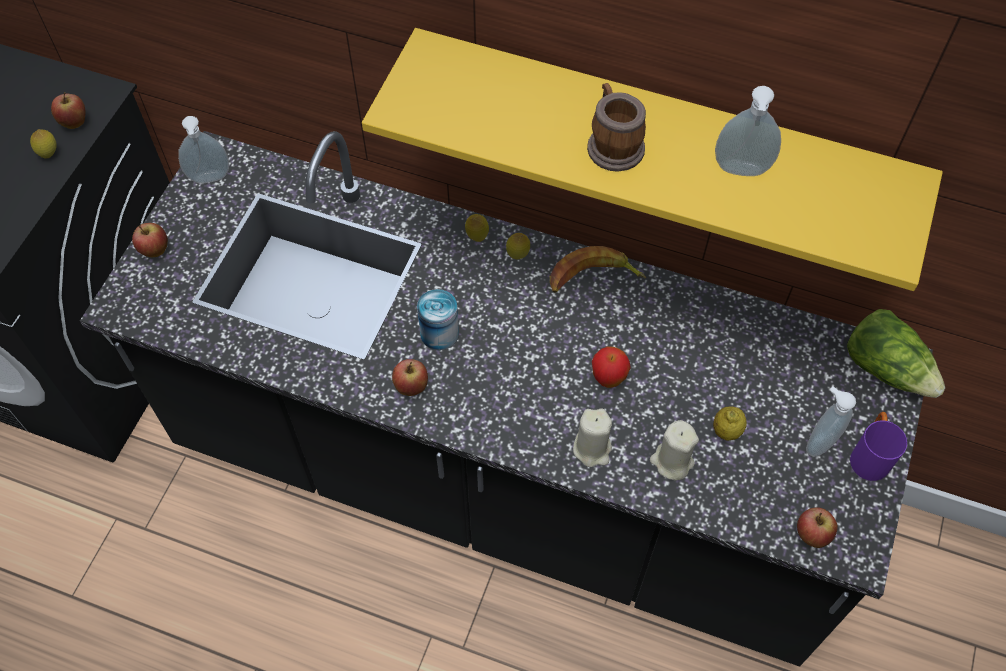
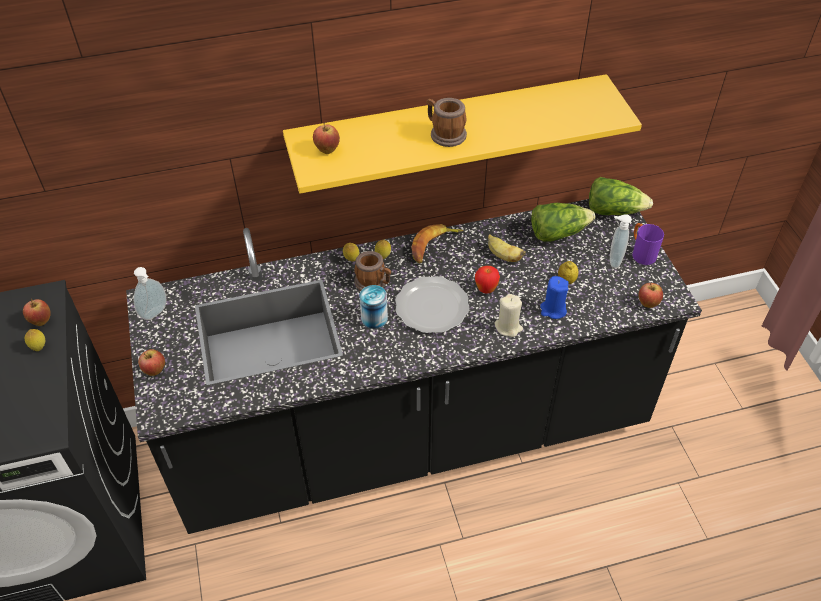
camera: 35 degrees left, 10 degrees down
apple [392,359,428,396] -> apple moved to [313,122,340,154]
beige candle [650,420,699,480] -> blue candle [540,276,569,319]
soap dispenser [715,86,781,176] -> none
none -> mug [354,251,391,291]
none -> plate [395,276,469,333]
none -> banana [488,234,526,262]
none -> lettuce [531,203,595,242]

